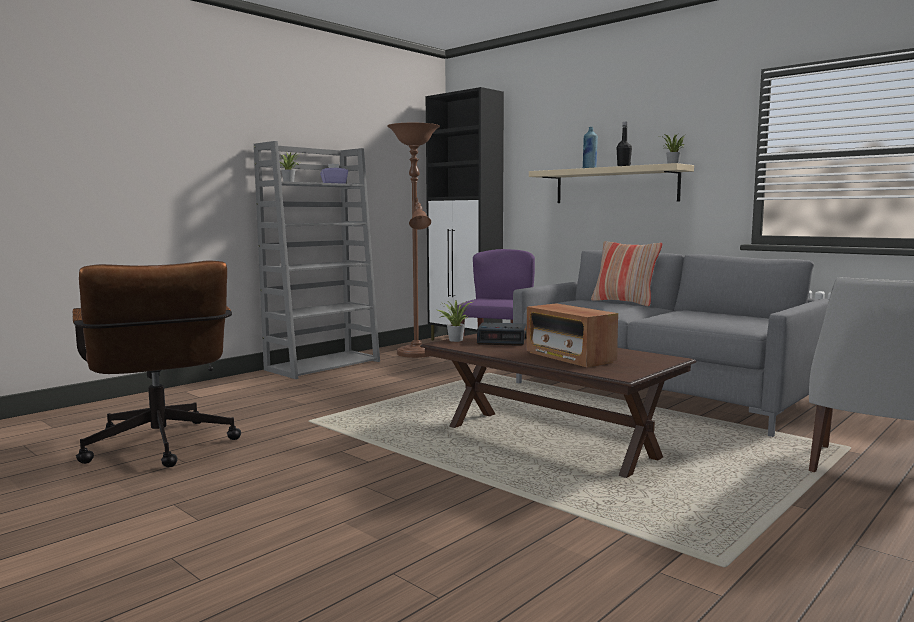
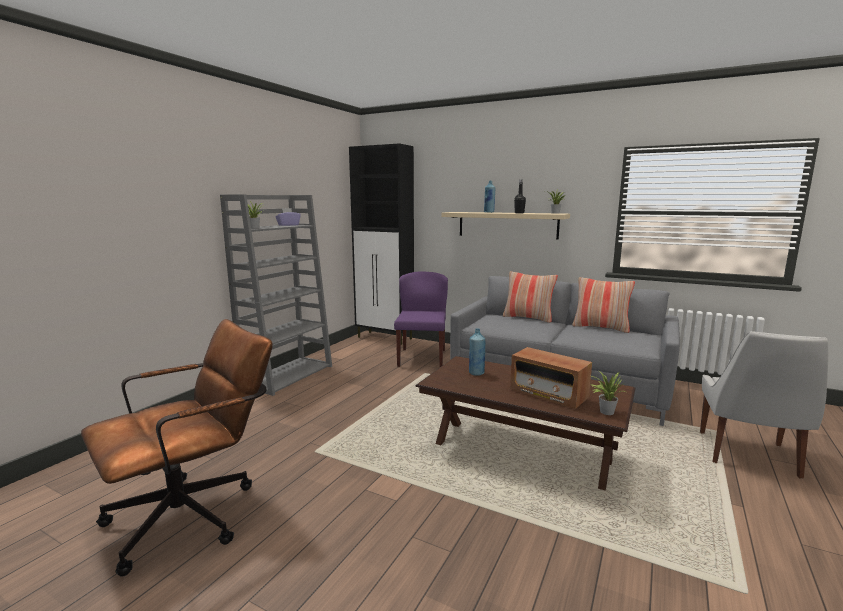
camera: 15 degrees left, 5 degrees up
brown office chair [73,261,241,467] -> brown office chair turned 90 degrees counterclockwise [81,319,273,576]
brown floor lamp [387,123,440,358] -> none
potted plant [437,301,472,342] -> potted plant moved to [589,371,626,415]
alarm clock [477,322,527,346] -> blue bottle [469,328,486,376]
none -> pillow [572,277,635,333]

